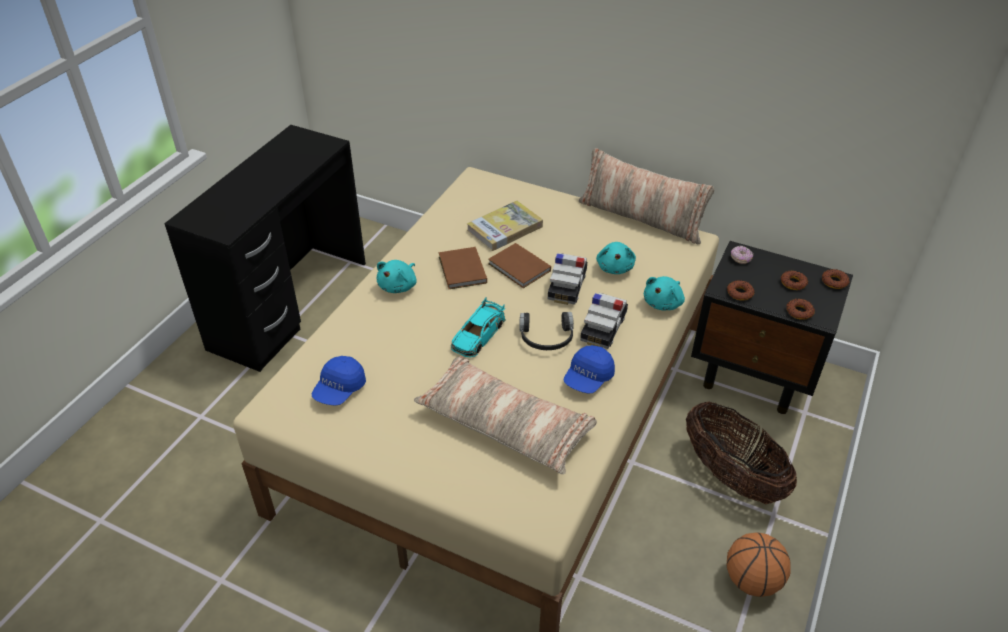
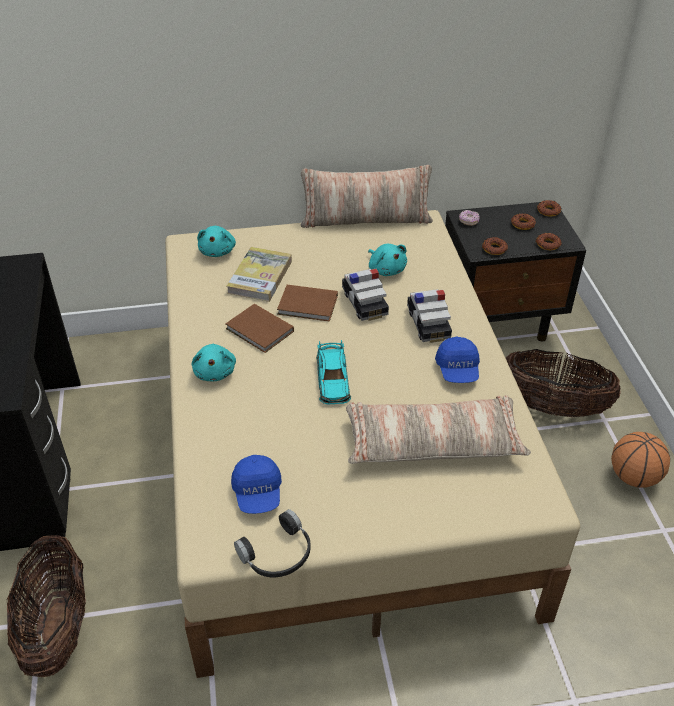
camera: 35 degrees left, 0 degrees up
black headphones [519,312,574,350] -> black headphones moved to [234,509,311,578]
turquoise plush toy [643,276,685,310] -> turquoise plush toy moved to [197,226,236,257]
none -> basket [7,535,86,677]

